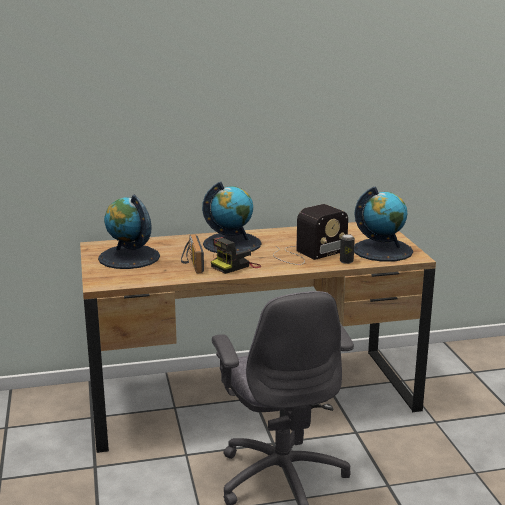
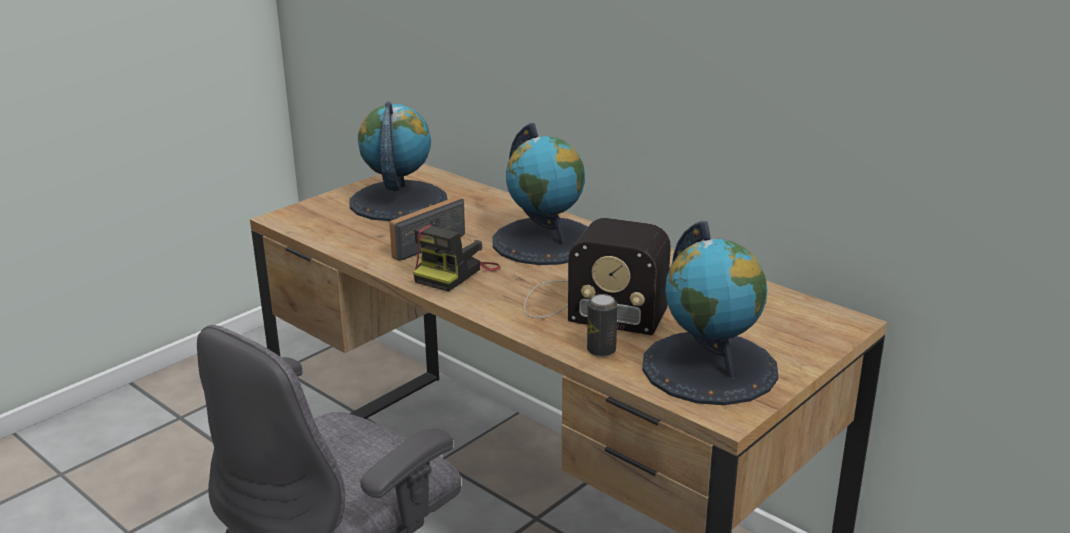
camera: 55 degrees right, 5 degrees up
camera [211,237,261,274] -> camera turned 75 degrees counterclockwise [413,225,500,292]

